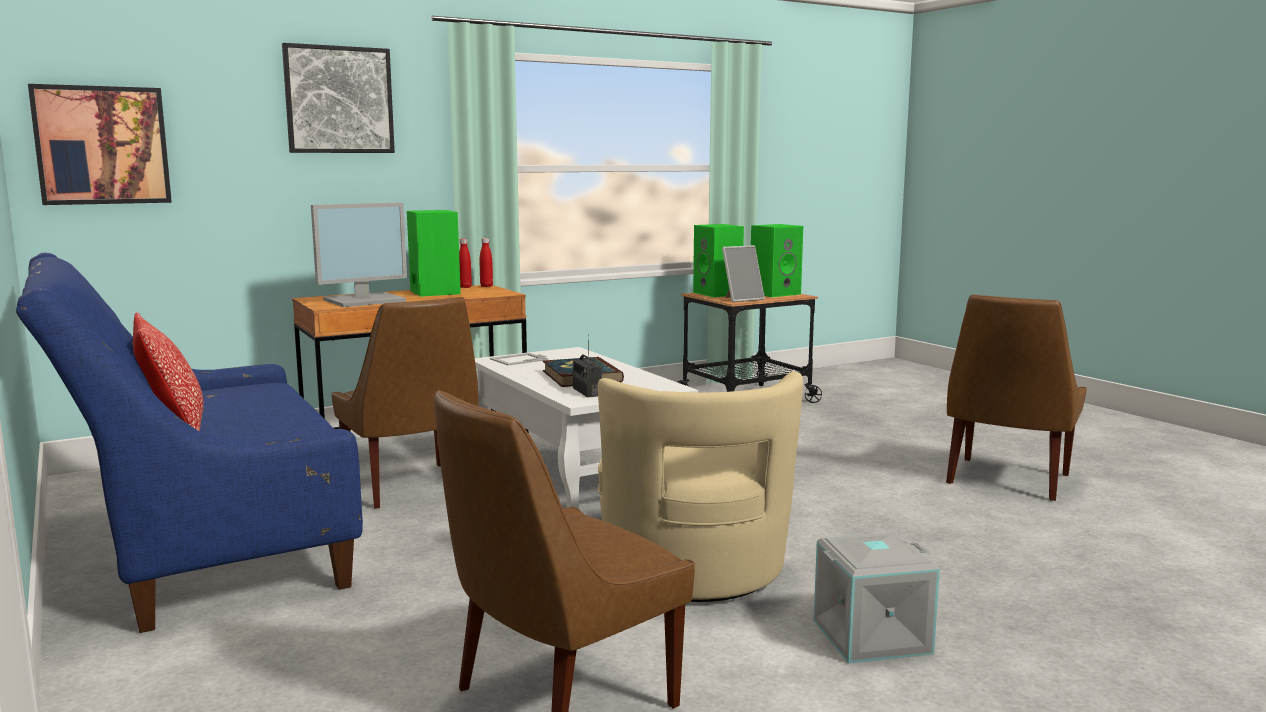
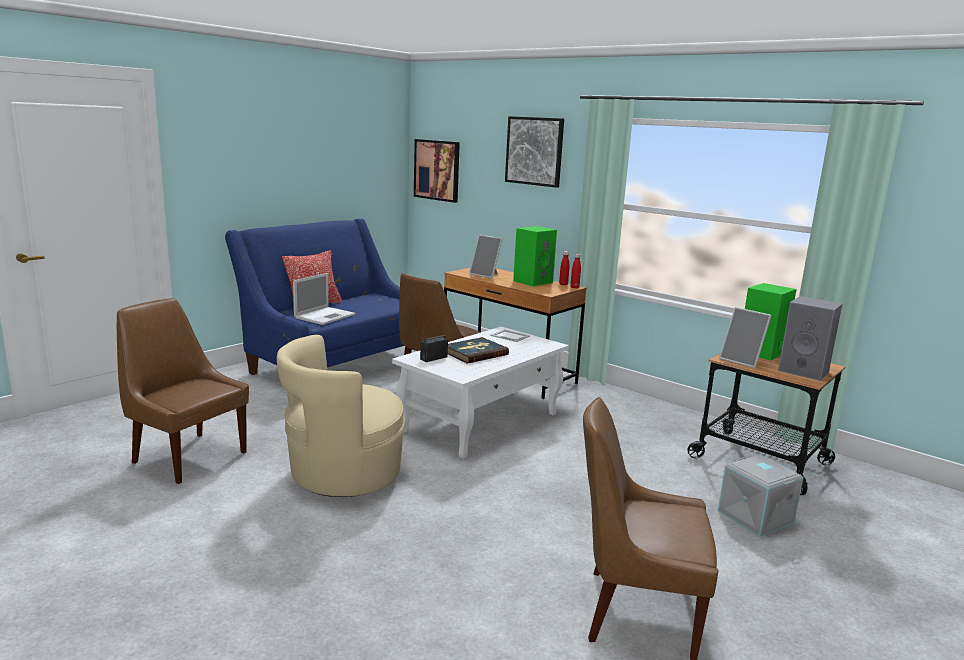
camera: 70 degrees right, 5 degrees up
monitor [311,202,407,307] -> picture frame [469,235,503,279]
green speaker [751,224,803,297] -> grey speaker [778,296,842,381]
grey storage box [813,532,940,663] -> grey storage box moved to [718,455,803,537]
none -> laptop [293,273,355,325]

